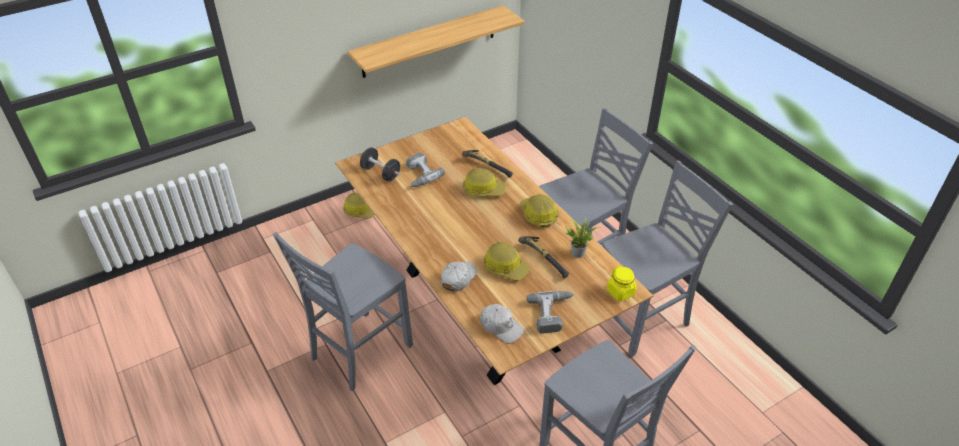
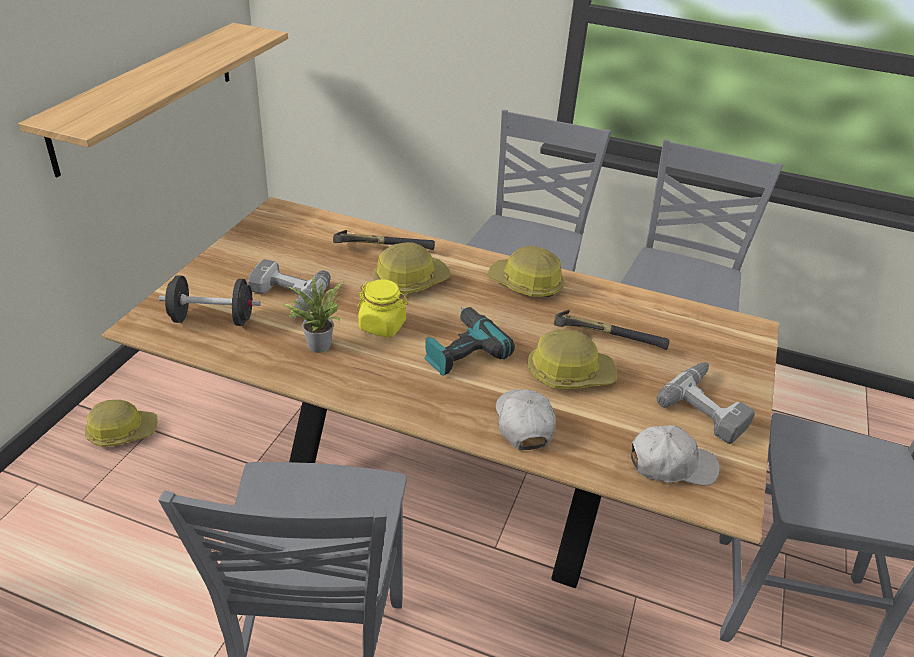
camera: 40 degrees left, 5 degrees down
potted plant [565,217,600,258] -> potted plant moved to [282,275,346,353]
yellow jar [607,266,637,301] -> yellow jar moved to [358,279,408,338]
none -> power drill [424,307,515,376]

